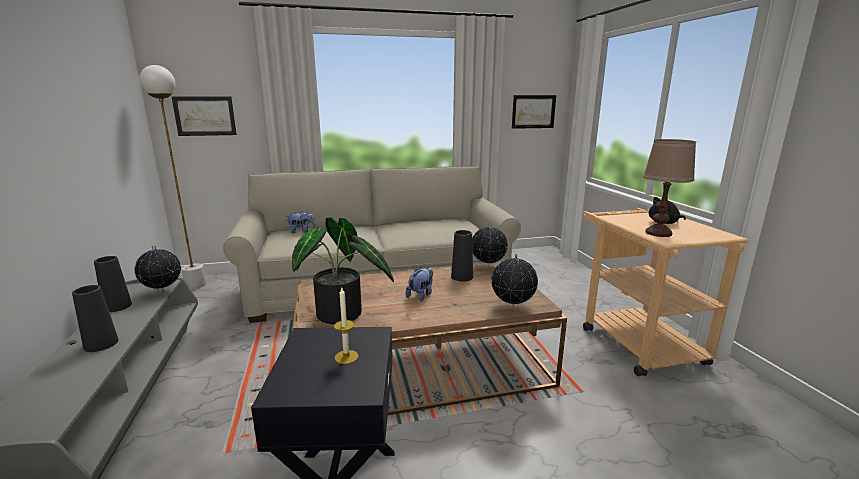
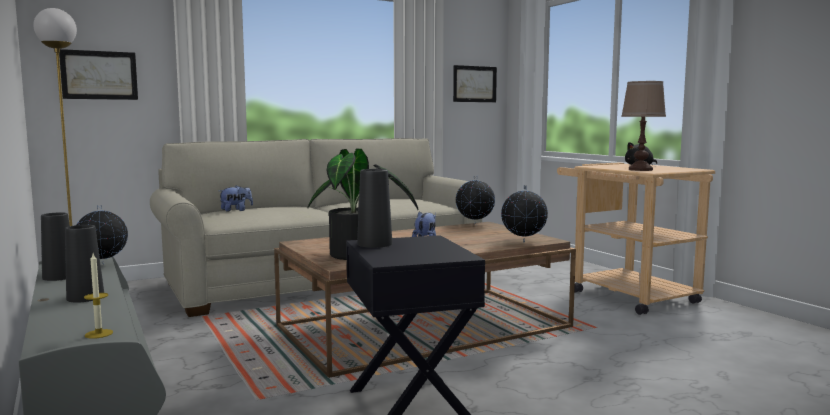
camera: 15 degrees left, 10 degrees down
candle [334,288,358,364] -> candle moved to [84,254,113,339]
black vase [451,230,473,281] -> black vase moved to [357,169,392,248]

